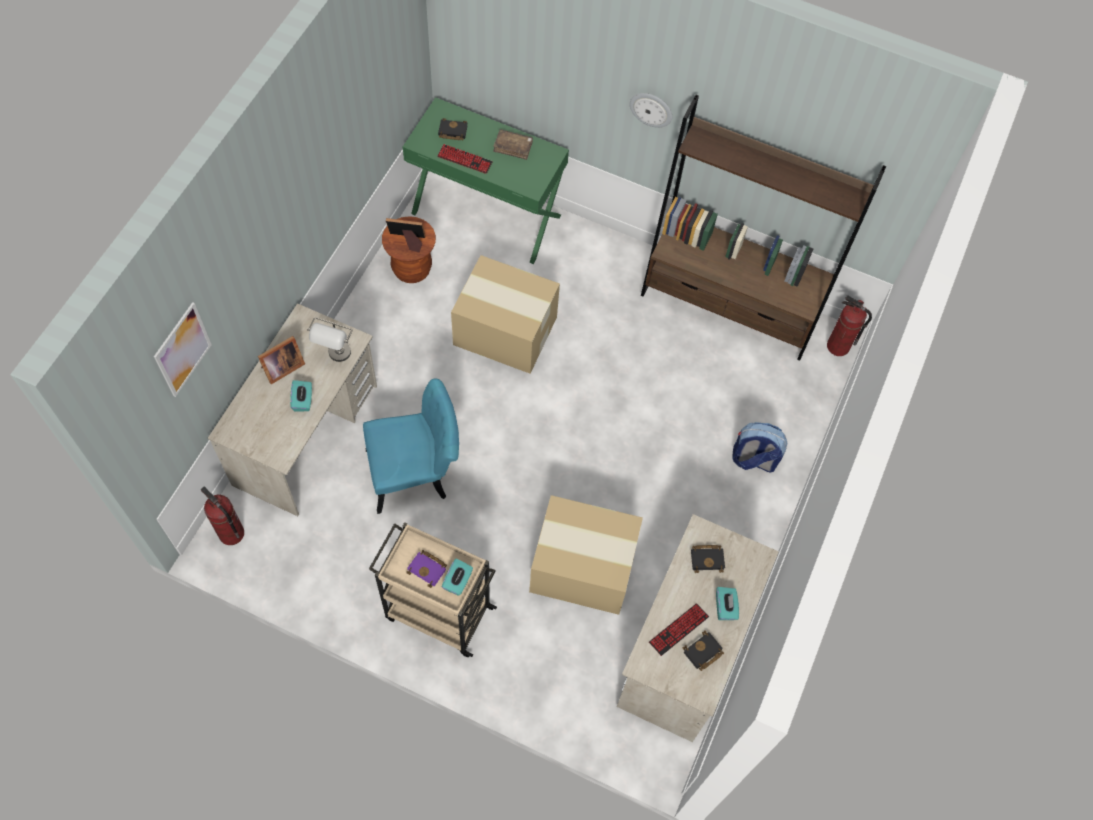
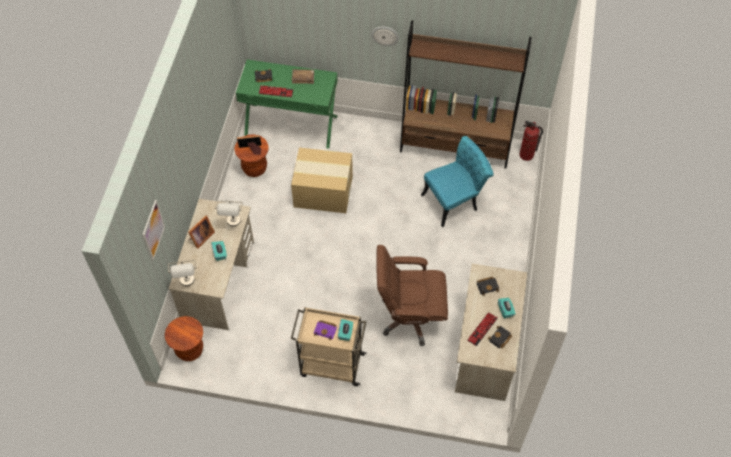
camera: 10 degrees left, 5 degrees down
fire extinguisher [201,487,244,545] -> brown stool [165,316,203,361]
turquoise chair [363,378,459,514] -> turquoise chair moved to [421,136,494,227]
cardboard box [529,495,643,615] -> brown office chair [376,245,448,346]
backpack [733,422,787,472] -> none
none -> grey table lamp [168,260,196,286]

